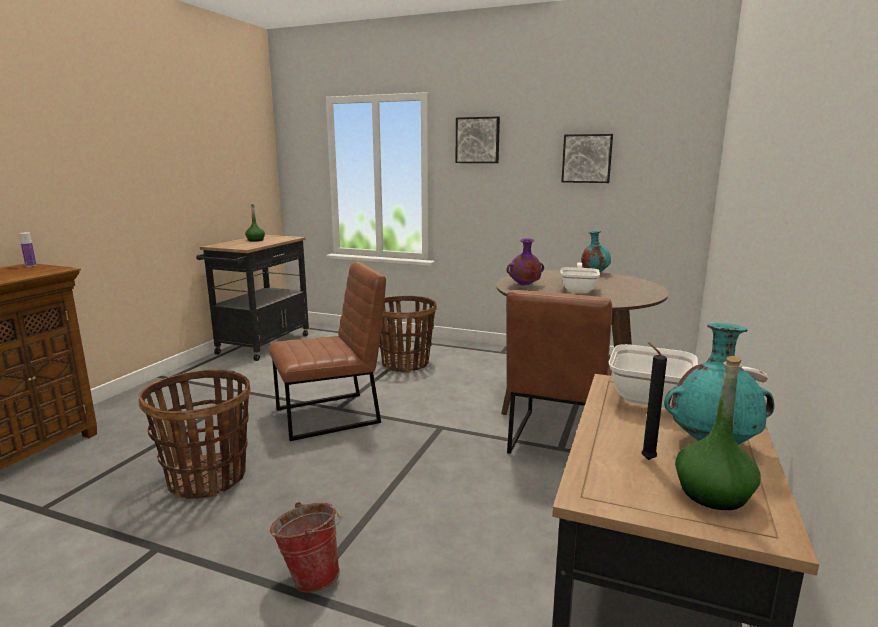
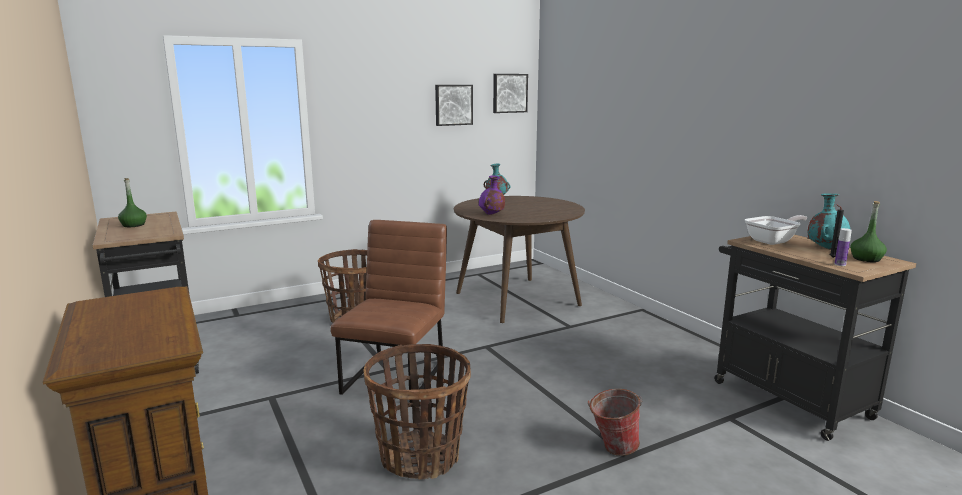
camera: 50 degrees left, 0 degrees up
bottle [19,232,36,267] -> bottle moved to [834,228,852,266]
picture [456,117,500,163] -> picture moved to [493,74,528,113]
brown chair [506,290,612,454] -> none
frying pan [560,262,600,292] -> none

